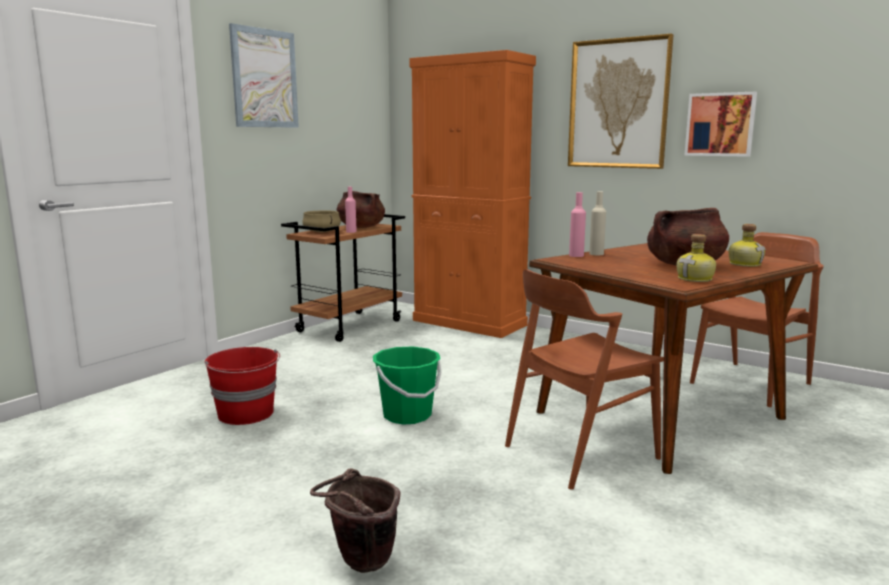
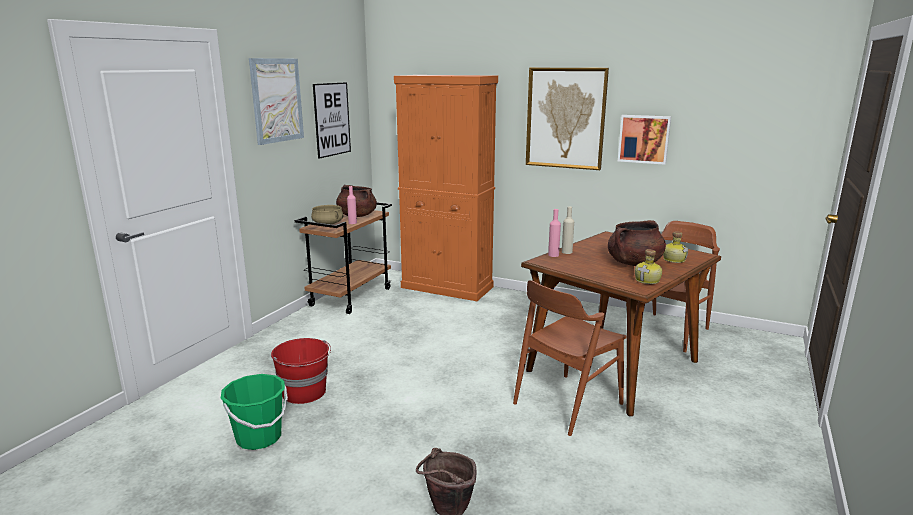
camera: 10 degrees left, 5 degrees up
green bucket [373,346,441,425] -> green bucket moved to [221,374,288,450]
none -> picture [313,82,351,159]

